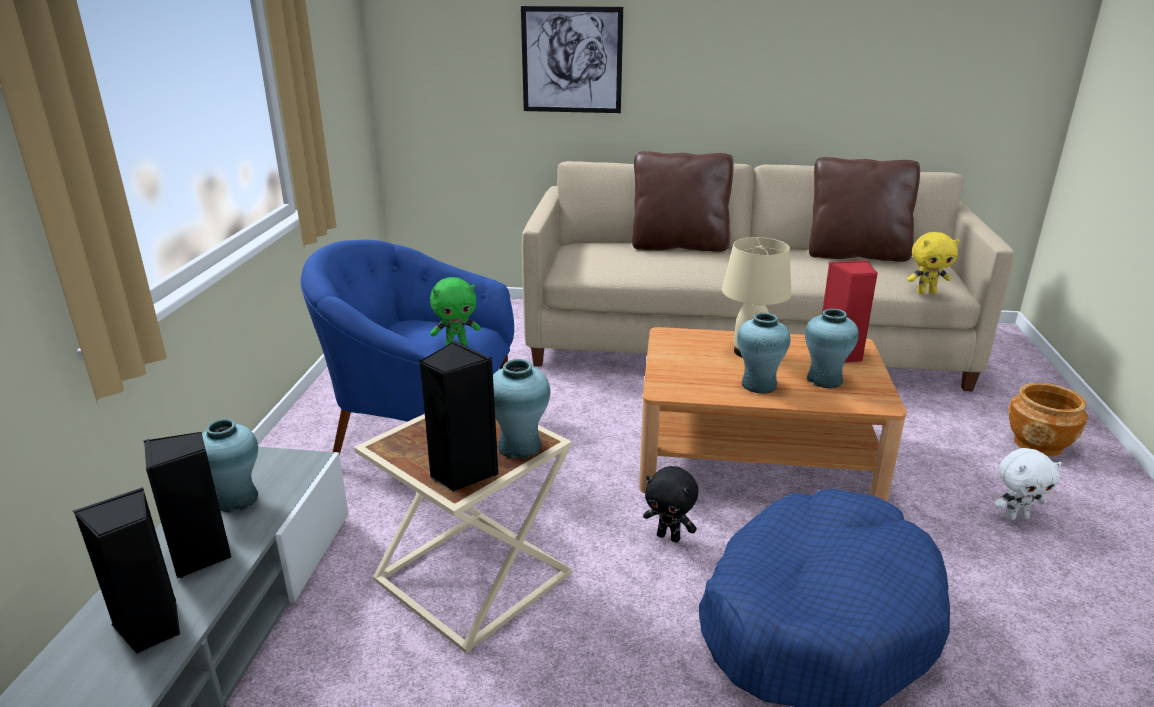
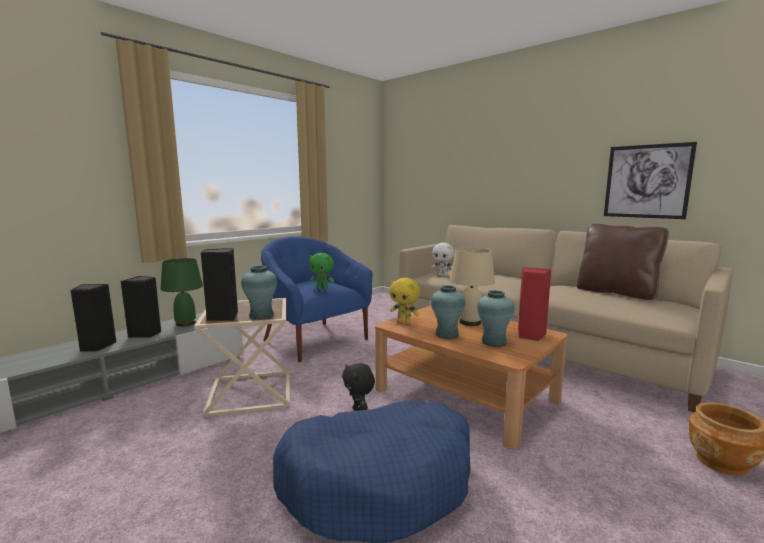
camera: 35 degrees right, 15 degrees down
turquoise vase [202,419,258,513] -> green table lamp [161,258,203,326]
picture [521,6,623,113] -> picture moved to [604,142,697,219]
brown pillow [632,151,733,252] -> none
yellow plush toy [907,232,960,294] -> yellow plush toy moved to [389,278,420,324]
white plush toy [994,448,1062,521] -> white plush toy moved to [432,243,454,276]

